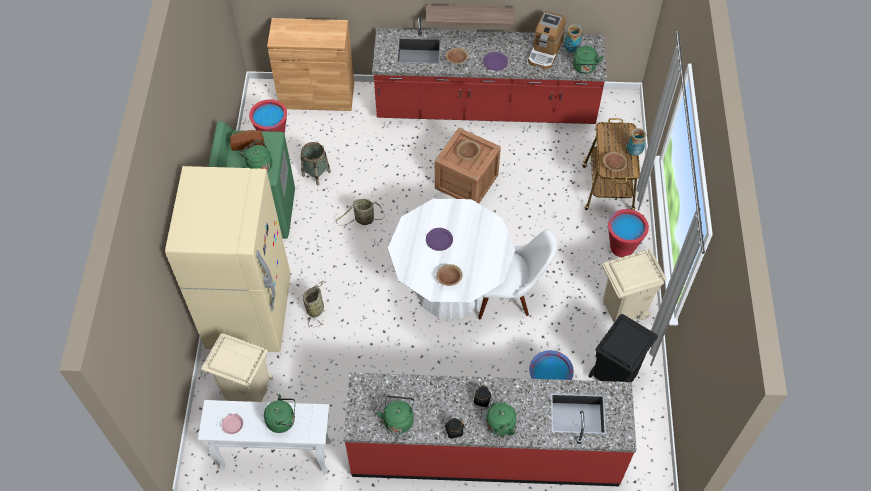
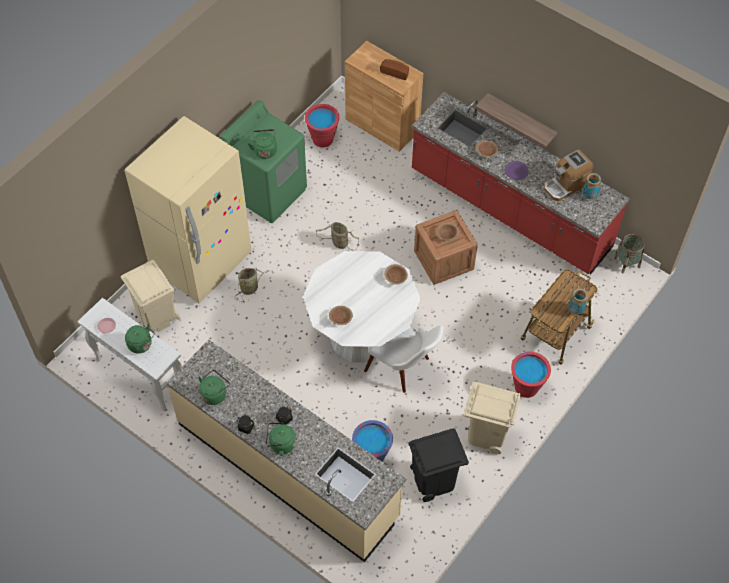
camera: 35 degrees right, 0 degrees up
bread [230,130,265,151] -> bread moved to [380,59,409,80]
basket [301,142,331,185] -> basket moved to [613,233,645,273]
red counter [343,372,637,486] -> beige counter [166,340,406,562]
purple plate [426,228,453,251] -> none
green kettle [573,46,604,74] -> none
brown bowl [603,152,627,171] -> brown bowl moved to [384,264,408,285]

